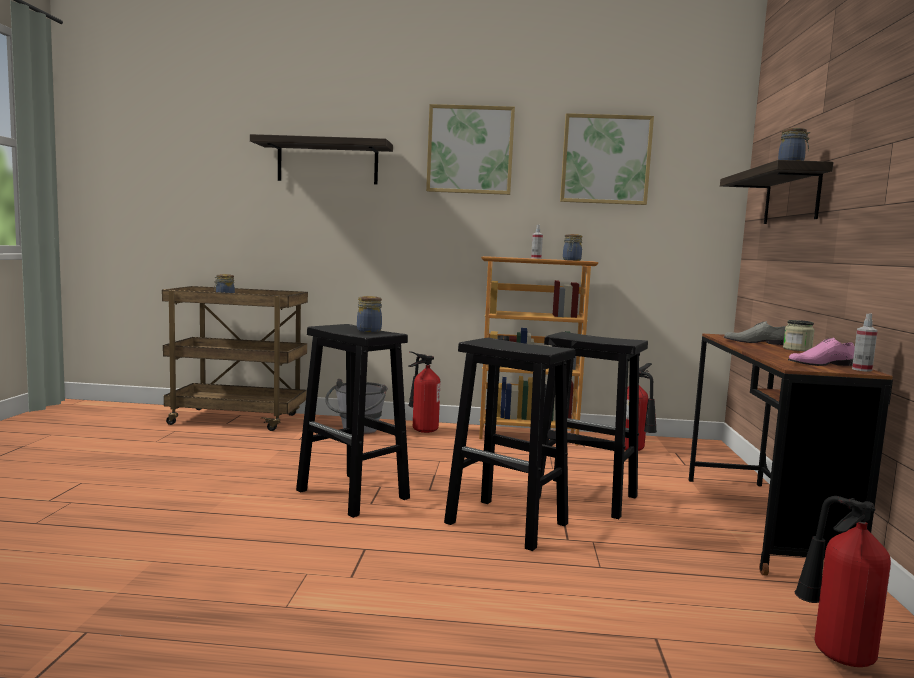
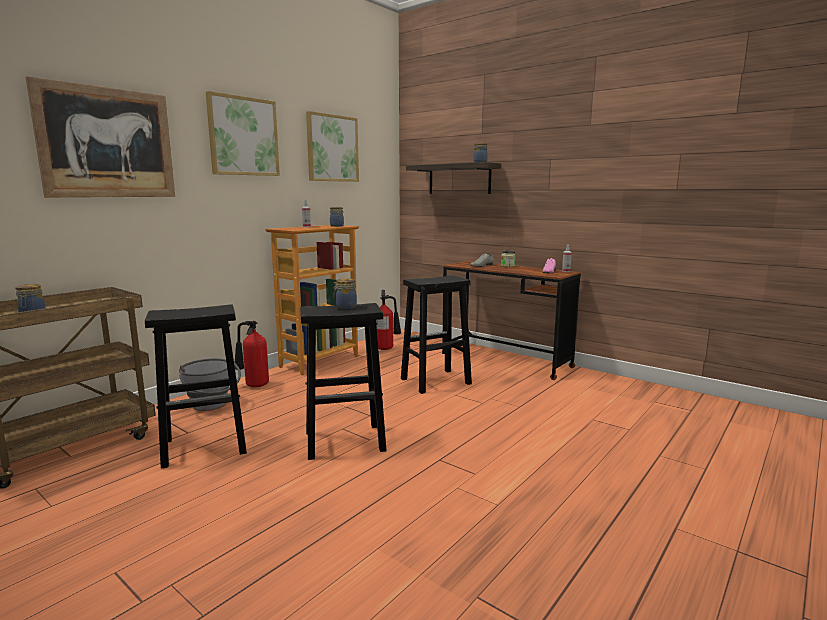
camera: 55 degrees left, 5 degrees up
shelf [250,134,393,185] -> picture [25,76,175,198]
black stool [444,338,575,551] -> black stool moved to [145,304,247,468]
fire extinguisher [795,496,891,667] -> none

